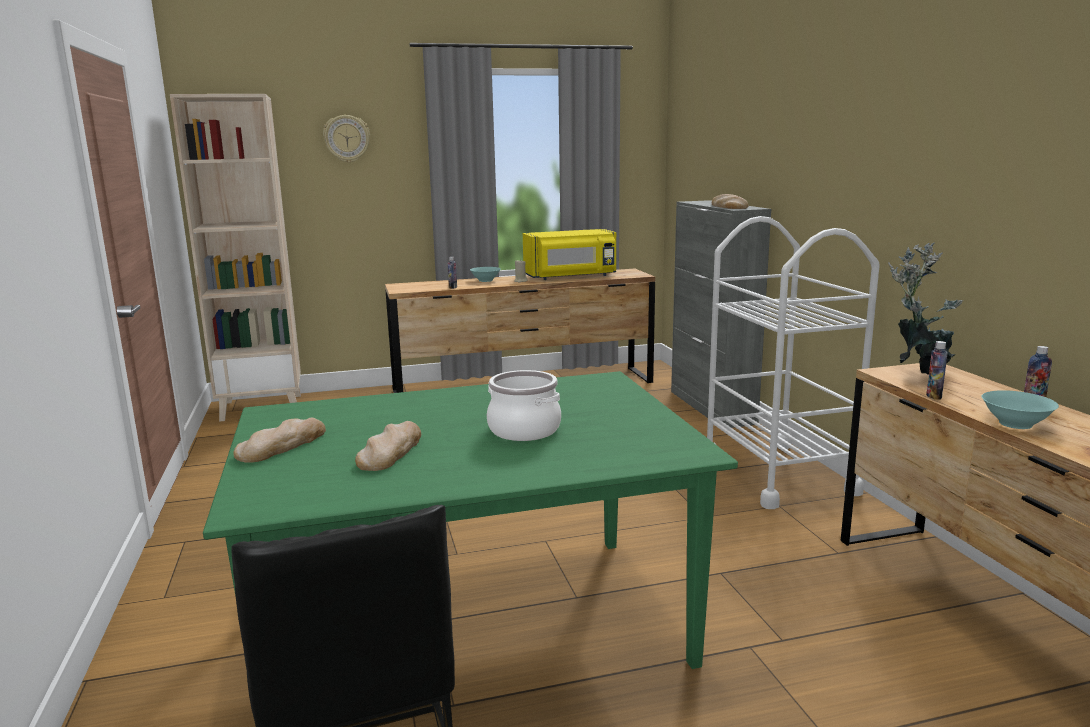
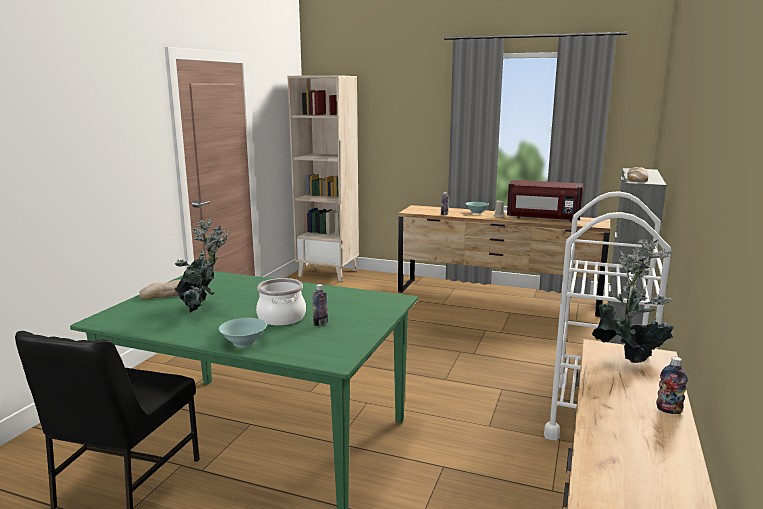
camera: 35 degrees right, 0 degrees up
wall clock [323,115,370,163] -> none
bread [355,421,421,471] -> potted plant [174,219,229,313]
yellow microwave [523,229,616,280] -> red microwave [507,180,583,222]
bottle [926,341,948,400] -> bottle moved to [313,284,328,326]
turquoise bowl [981,390,1059,429] -> turquoise bowl moved to [219,318,267,347]

